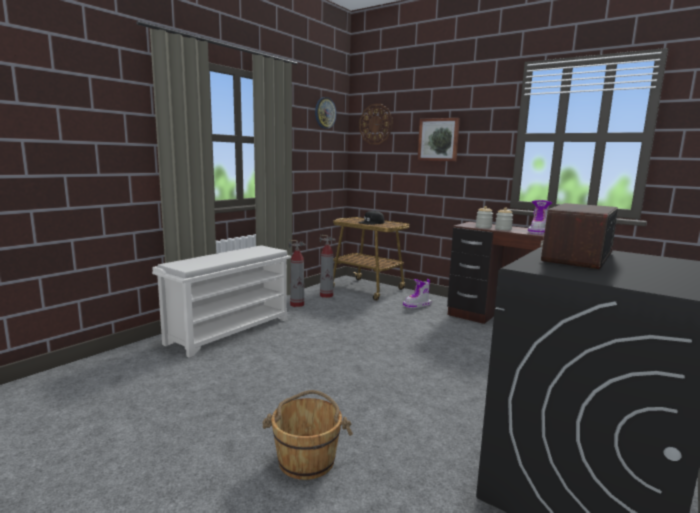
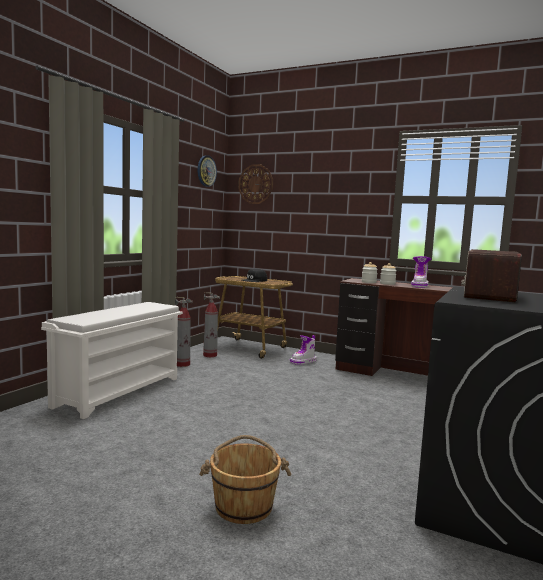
camera: 10 degrees left, 5 degrees down
picture [417,118,460,161] -> none

